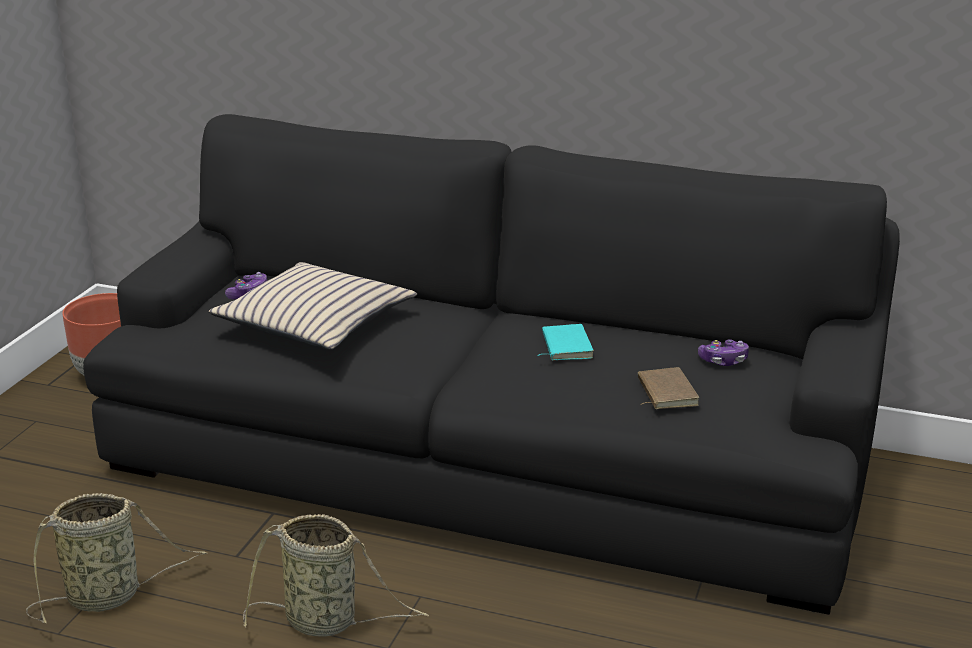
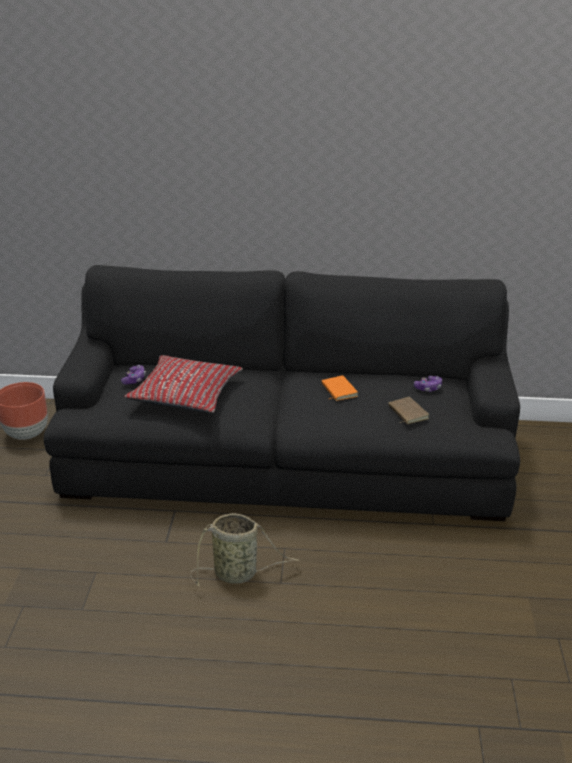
camera: 15 degrees left, 5 degrees up
basket [26,493,207,623] -> none
beige pillow [209,262,417,350] -> red pillow [124,355,243,413]
turquoise book [537,324,594,360] -> orange book [322,375,358,401]

